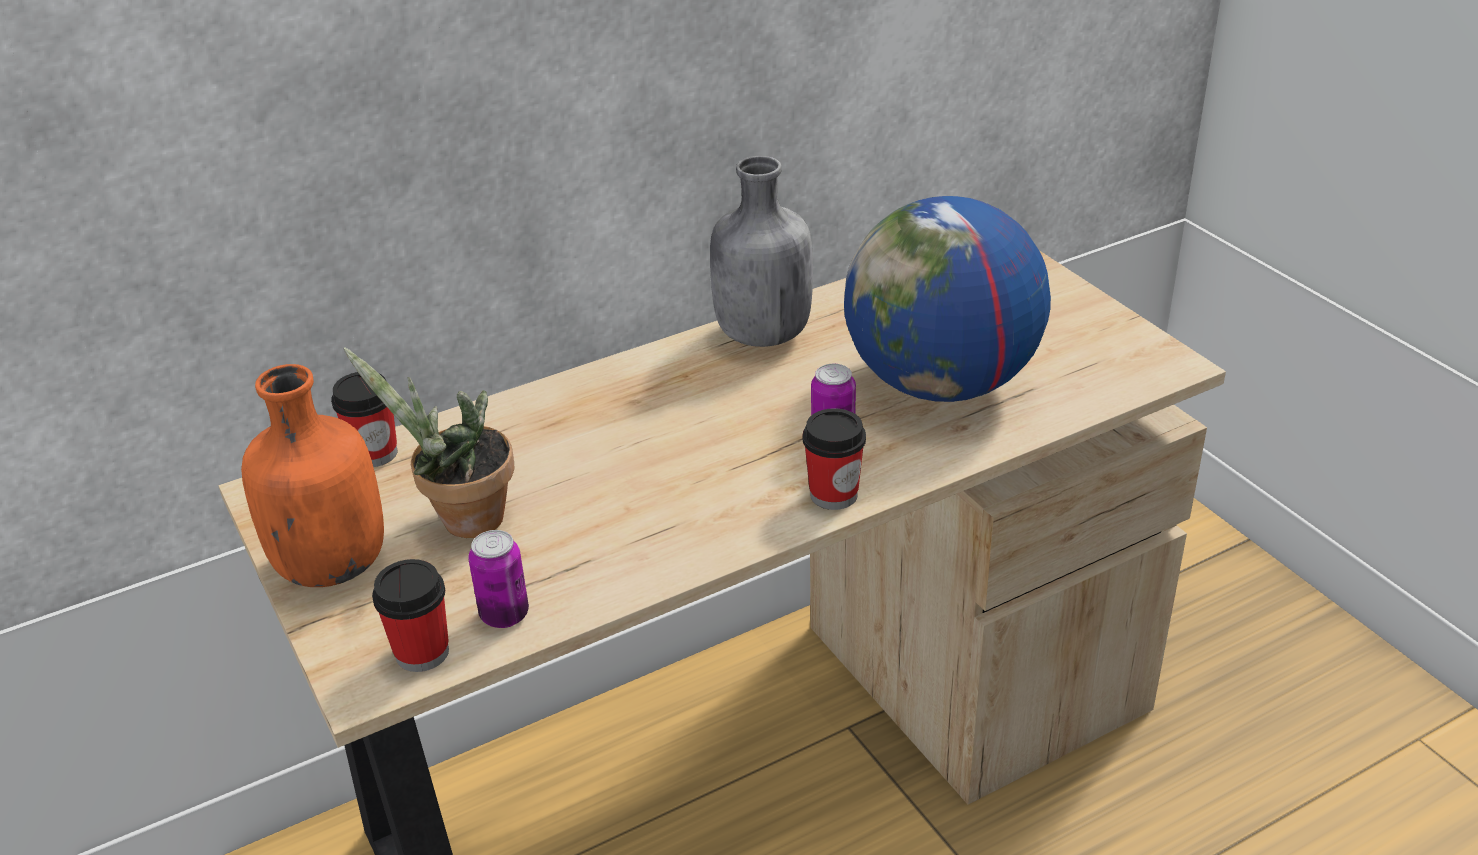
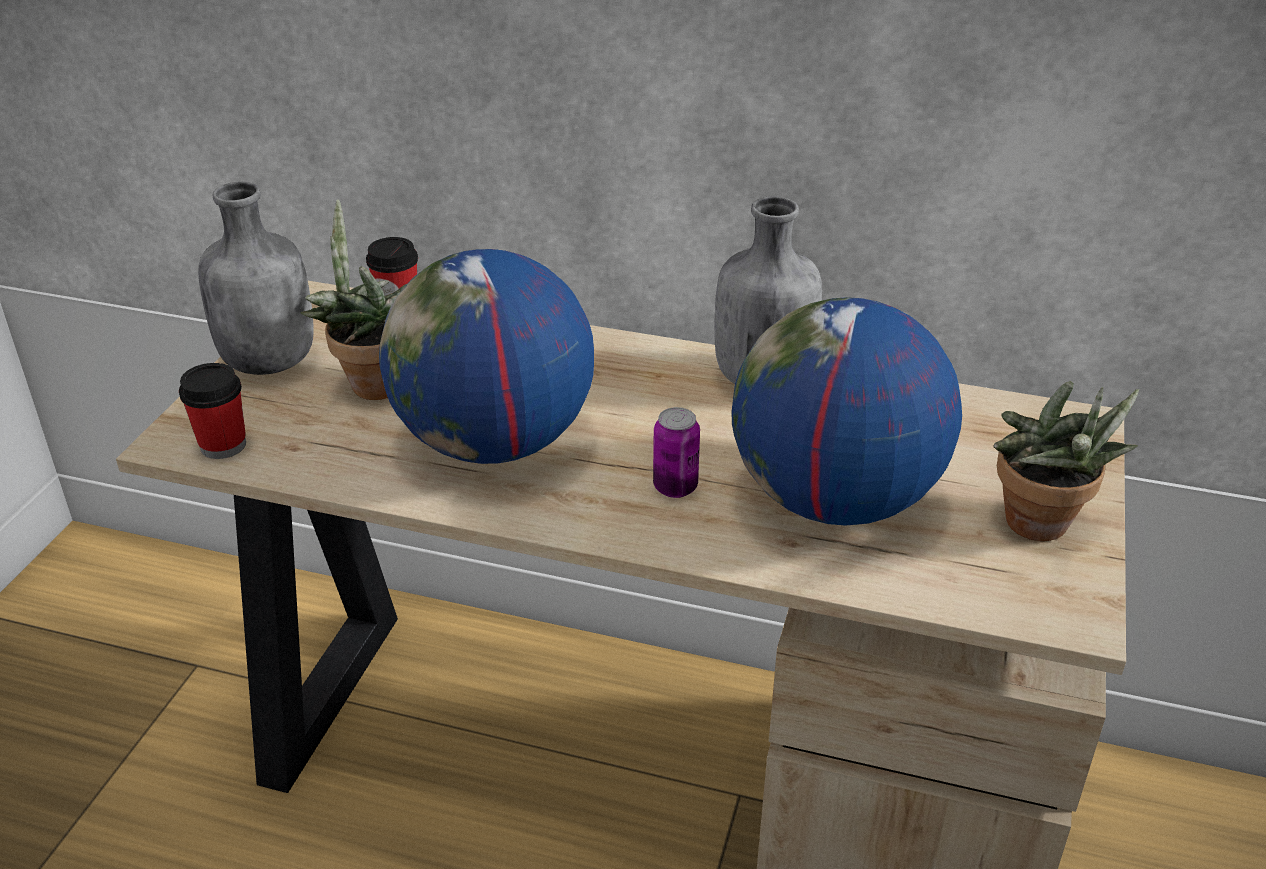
camera: 45 degrees right, 0 degrees up
orange bottle [241,364,384,587] -> grey bottle [198,182,314,375]
can [468,530,529,628] -> none
cup [802,408,866,510] -> none
none -> globe [379,249,594,464]
none -> potted plant [994,381,1139,541]

